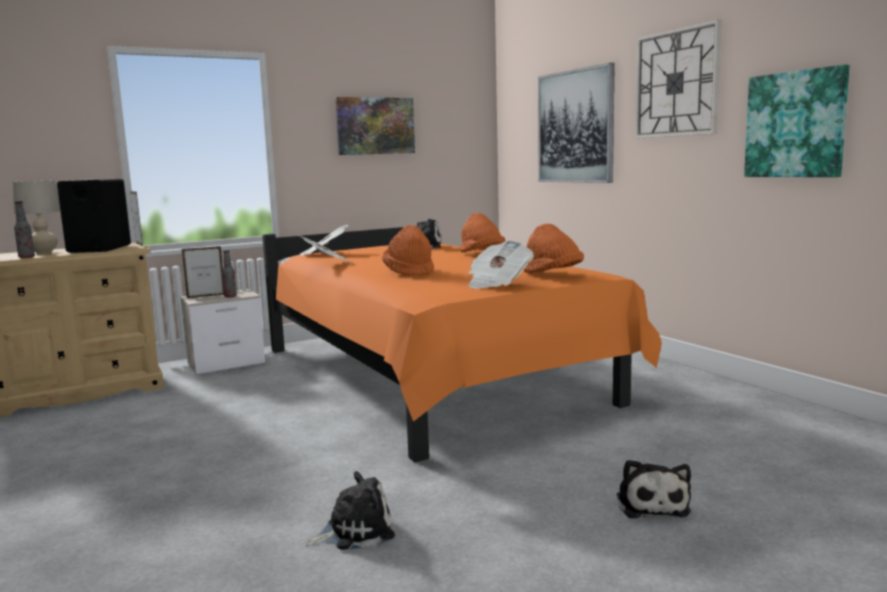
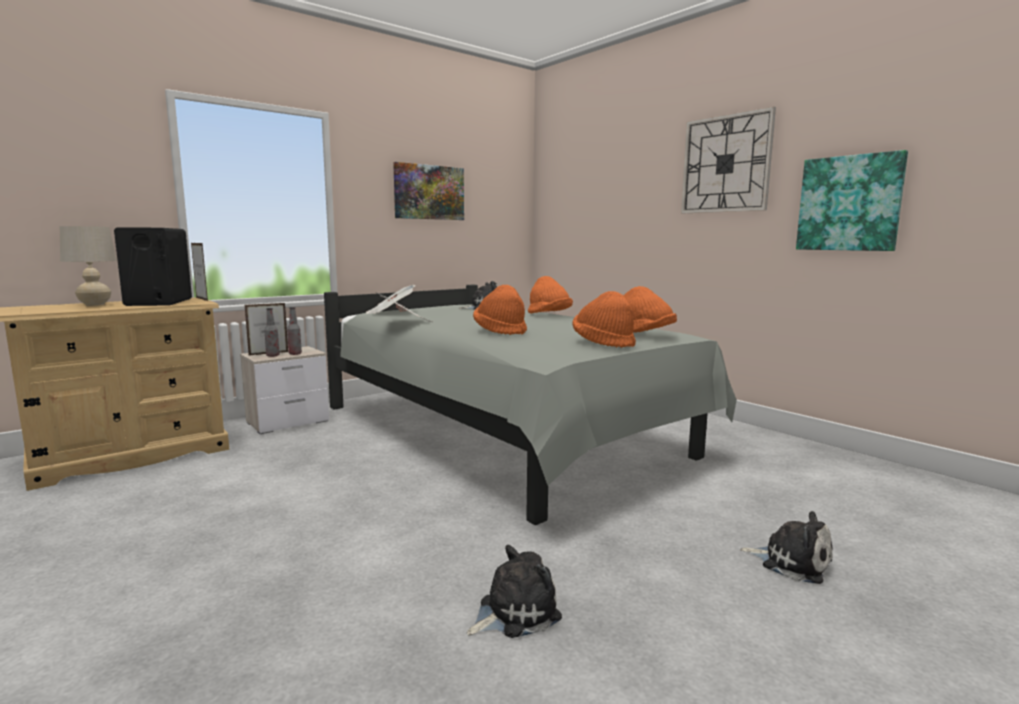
camera: 10 degrees left, 0 degrees up
bottle [14,201,35,258] -> bottle moved to [264,308,280,357]
orange bed [262,221,662,462] -> grey bed [324,285,737,525]
newspaper [468,241,534,289] -> orange hat [573,291,636,348]
picture [538,63,615,183] -> none
plush toy [617,460,691,518] -> plush toy turned 45 degrees counterclockwise [740,511,833,584]

